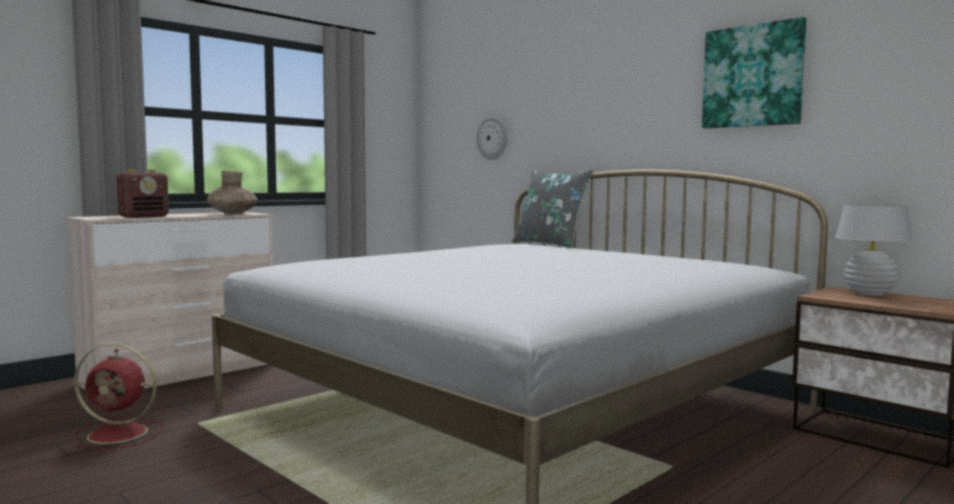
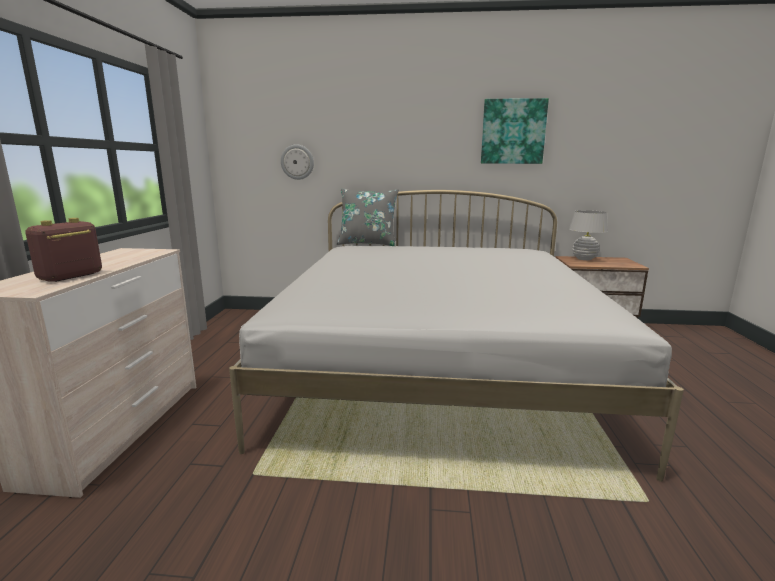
camera: 40 degrees left, 10 degrees up
red fan [71,344,165,449] -> none
radio [116,169,169,218] -> radio turned 150 degrees counterclockwise [25,218,102,282]
brown vase [207,171,258,214] -> none

